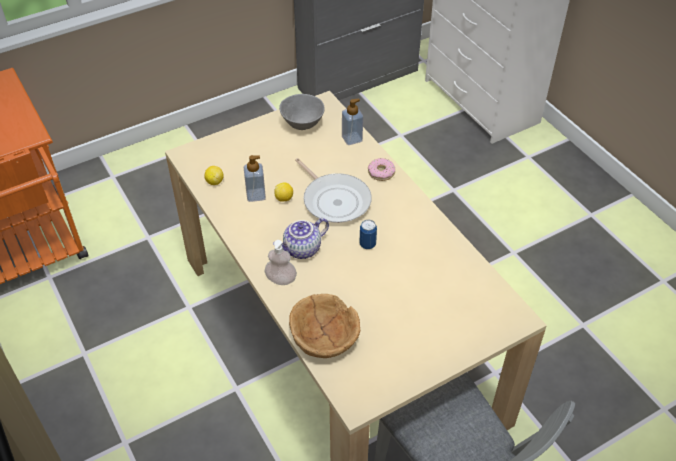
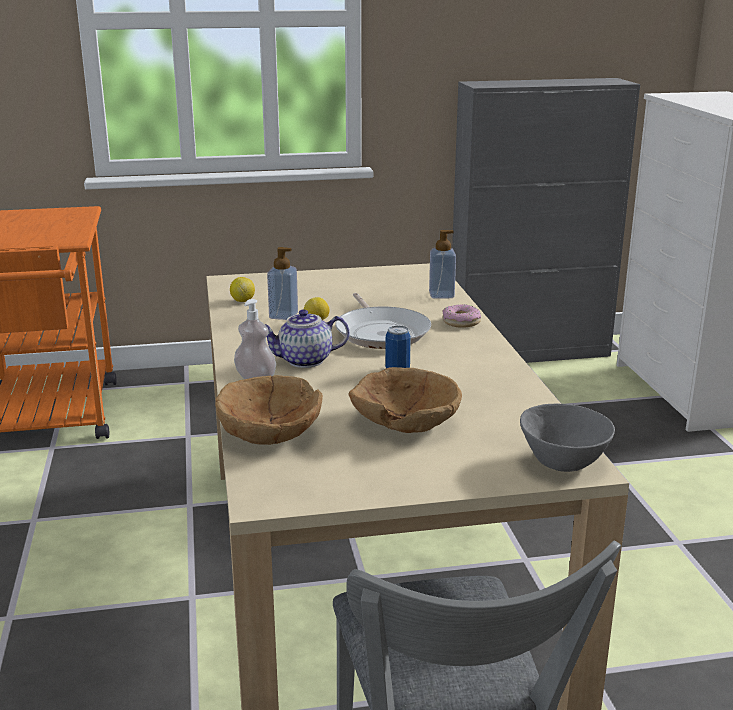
camera: 20 degrees right, 25 degrees down
grey bowl [279,94,325,130] -> grey bowl moved to [520,404,615,472]
none -> brown bowl [349,367,462,433]

